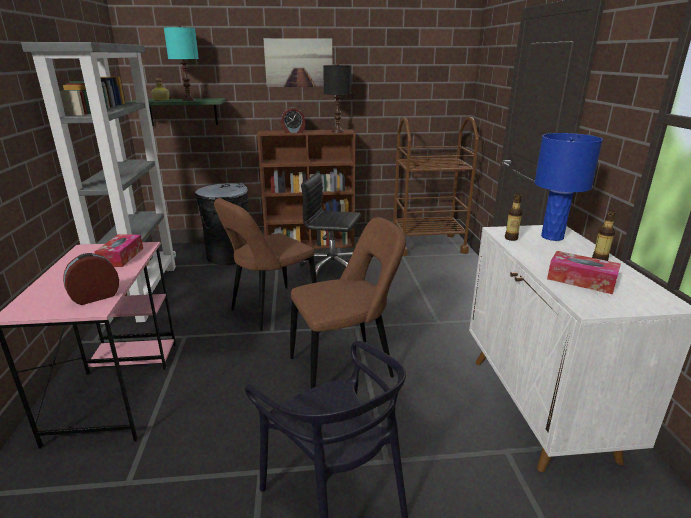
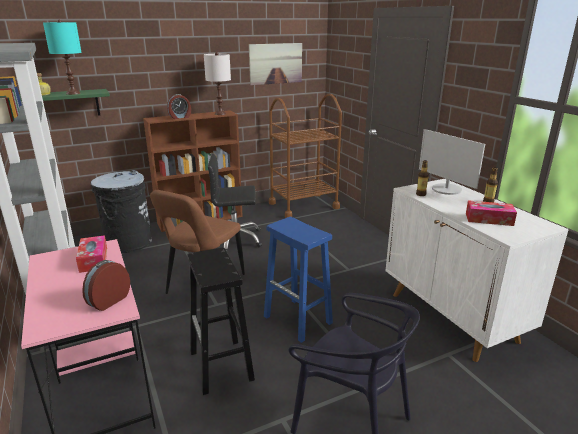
camera: 20 degrees left, 0 degrees up
picture [263,38,333,87] -> picture moved to [249,43,302,85]
brown chair [290,217,406,389] -> blue stool [264,217,333,343]
black table lamp [323,63,351,133] -> white table lamp [204,52,231,115]
blue table lamp [534,133,603,241] -> monitor [419,129,485,195]
none -> black stool [187,247,255,395]

